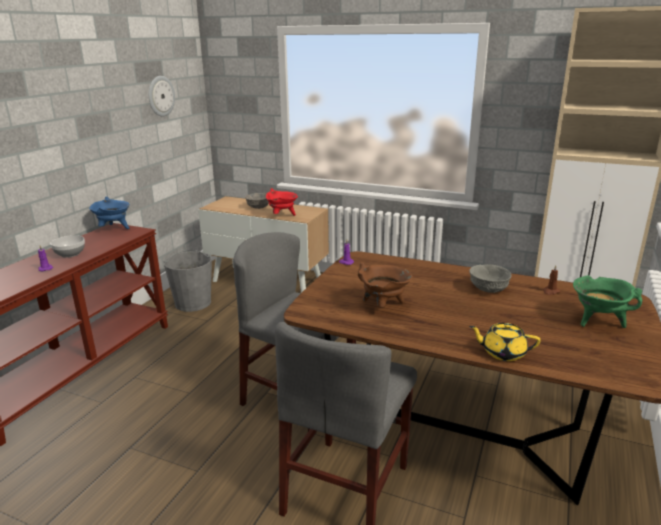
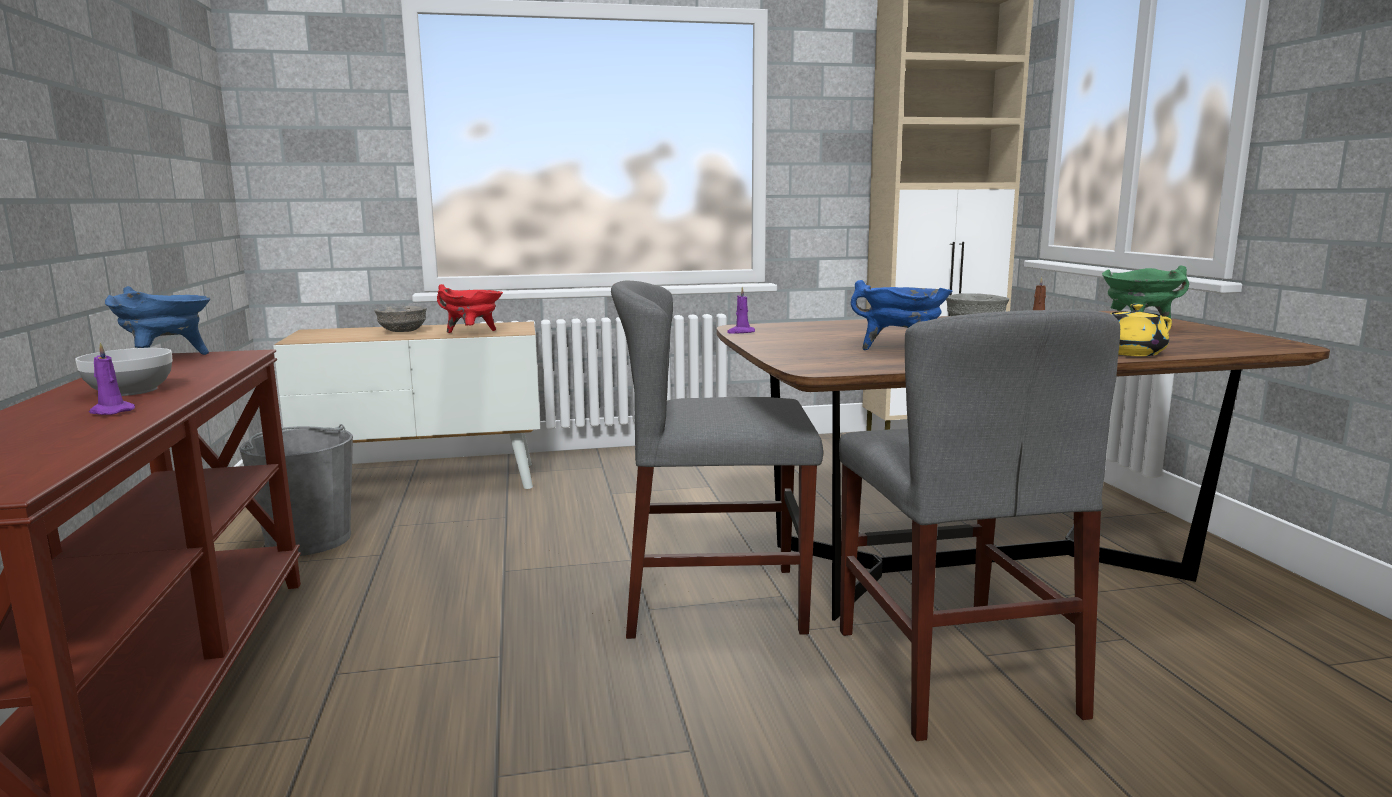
camera: 35 degrees left, 10 degrees down
wall clock [149,76,175,116] -> none
brown cooking pot [358,262,413,307] -> blue cooking pot [851,280,952,350]

